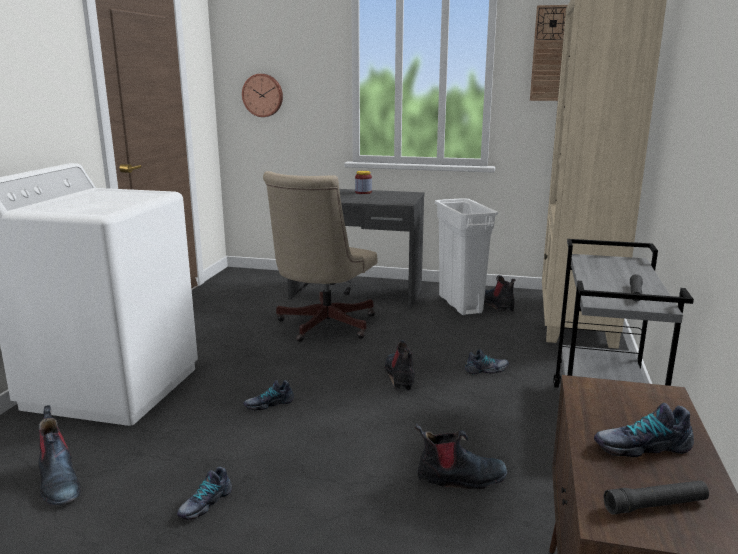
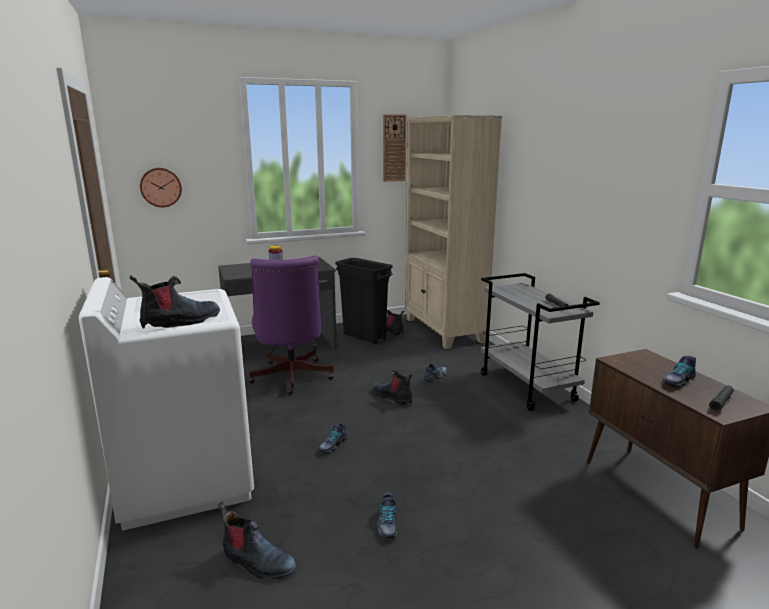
camera: 35 degrees left, 0 degrees up
beige office chair [263,171,377,342] -> purple office chair [248,255,334,395]
boot [415,423,507,489] -> boot moved to [130,275,220,329]
white trash can [435,198,498,315] -> black trash can [335,258,393,344]

